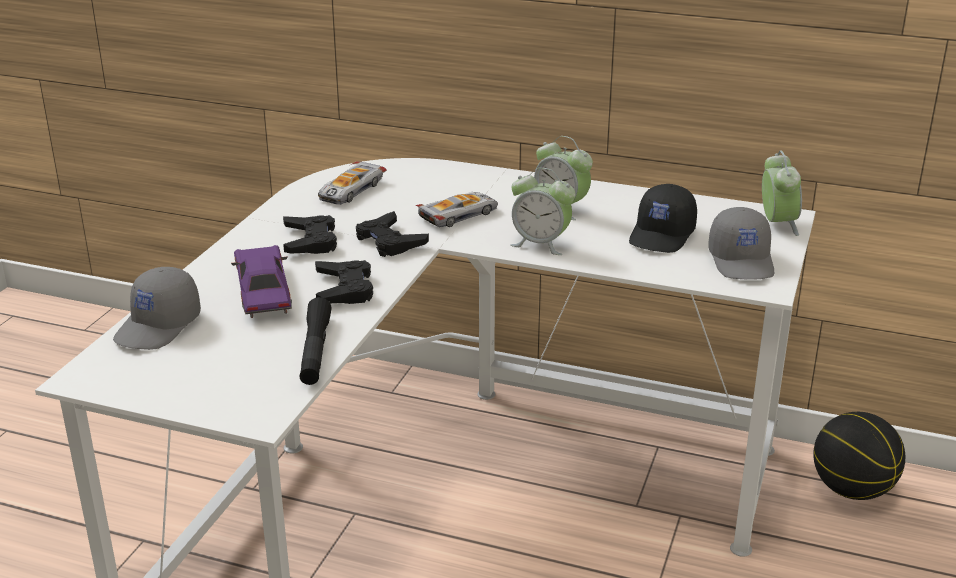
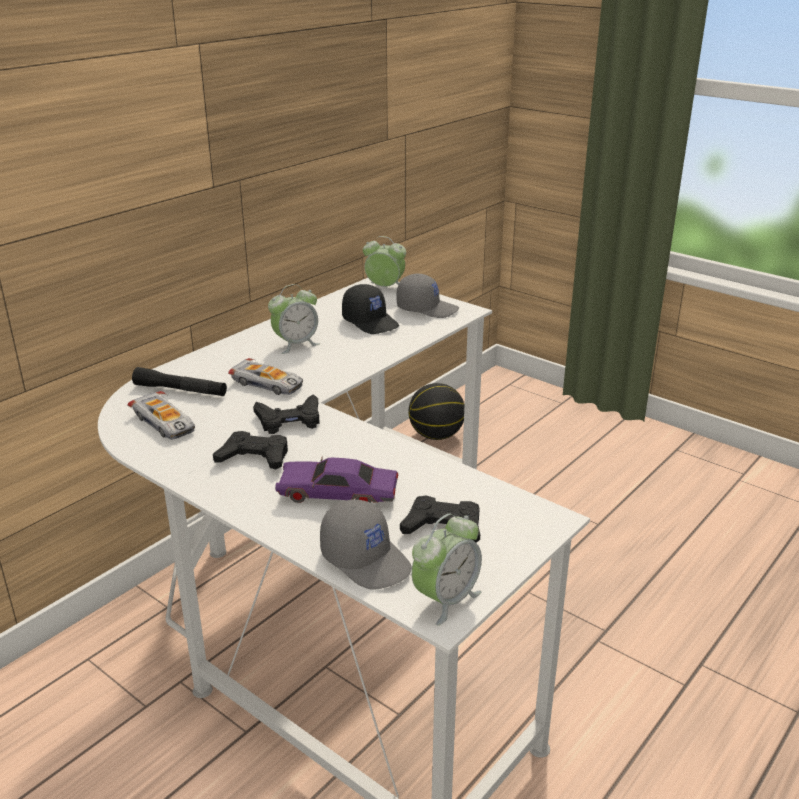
camera: 70 degrees left, 0 degrees up
black flashlight [299,297,332,385] -> black flashlight moved to [132,367,227,396]
black game controller [315,260,373,304] -> black game controller moved to [400,496,480,542]
toy car [415,192,498,227] -> toy car turned 135 degrees clockwise [228,358,303,395]
alarm clock [511,168,575,255] -> alarm clock moved to [412,513,482,625]

